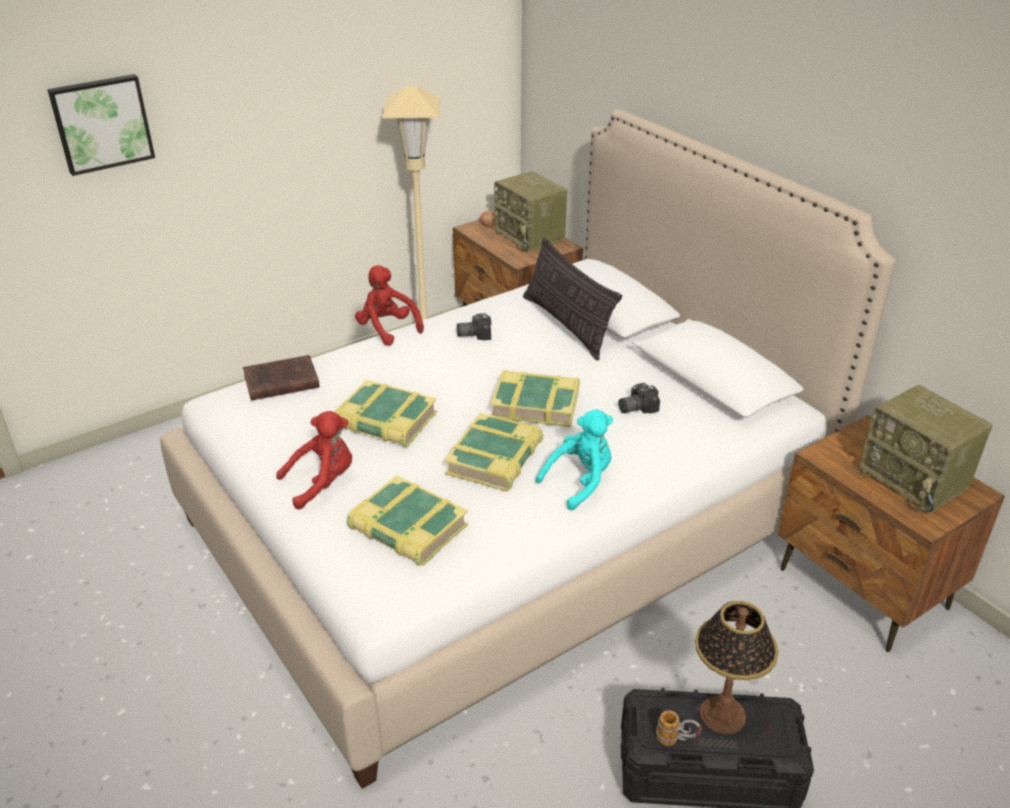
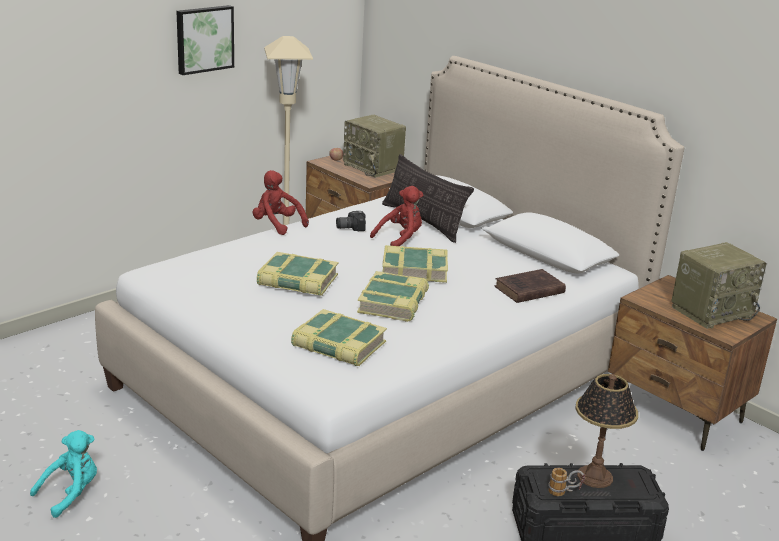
camera: 10 degrees left, 10 degrees down
picture [47,74,155,176] -> picture moved to [176,5,234,75]
brown book [243,355,320,401] -> brown book moved to [495,269,566,303]
red plush toy [276,411,352,510] -> red plush toy moved to [370,186,423,246]
turquoise plush toy [536,409,613,510] -> turquoise plush toy moved to [30,430,97,518]
camera [618,383,660,414] -> none
radio [859,385,992,514] -> radio turned 75 degrees counterclockwise [671,242,767,329]

